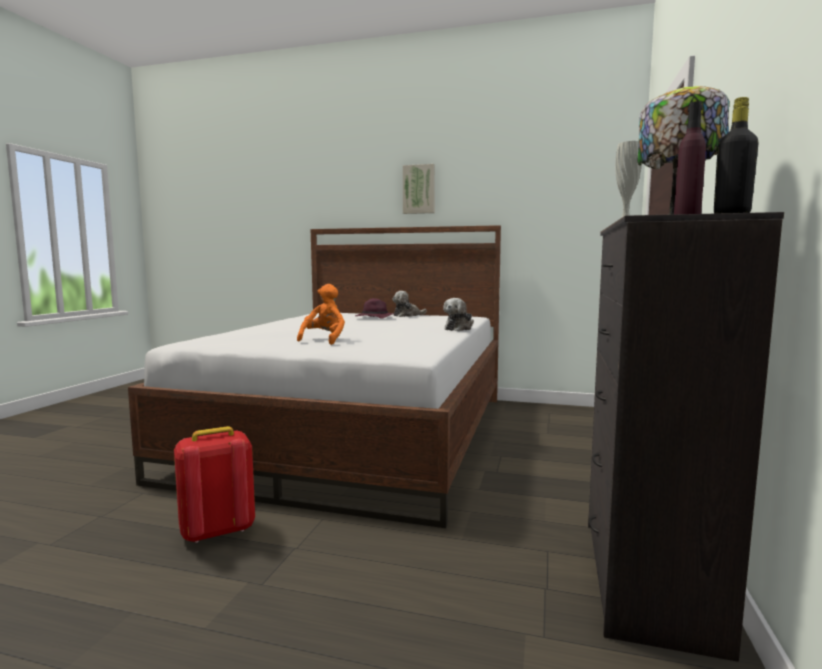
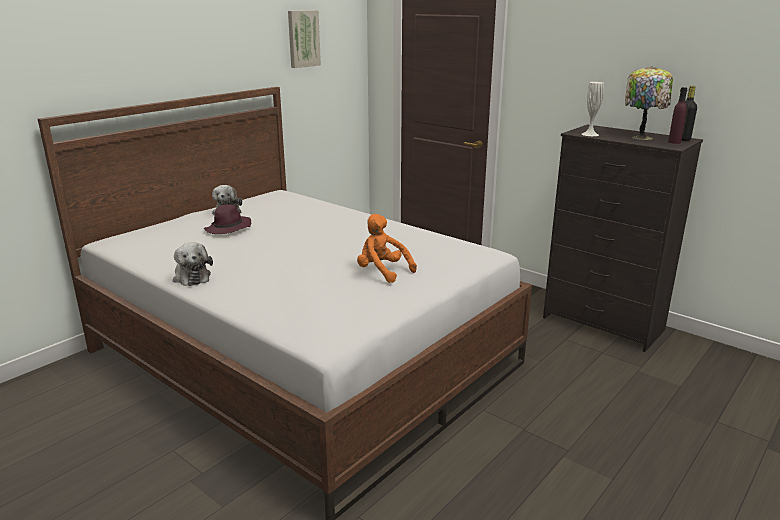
camera: 65 degrees left, 15 degrees up
red backpack [174,426,255,543] -> none
picture [403,164,435,214] -> picture moved to [288,10,321,68]
plush toy [443,298,474,331] -> plush toy moved to [173,242,213,286]

